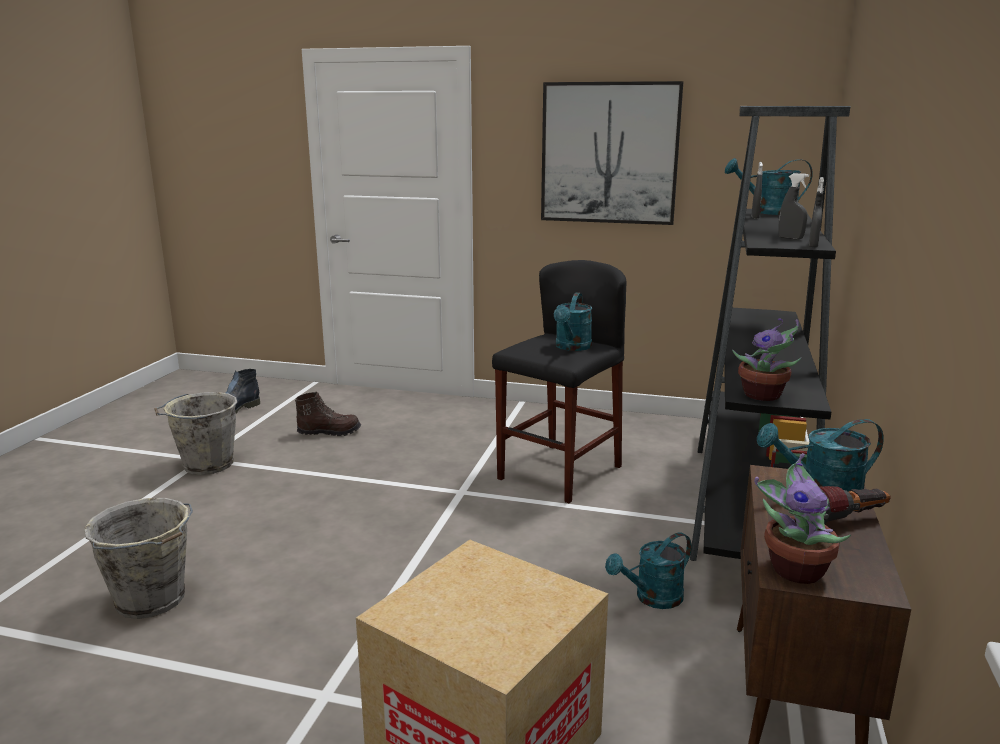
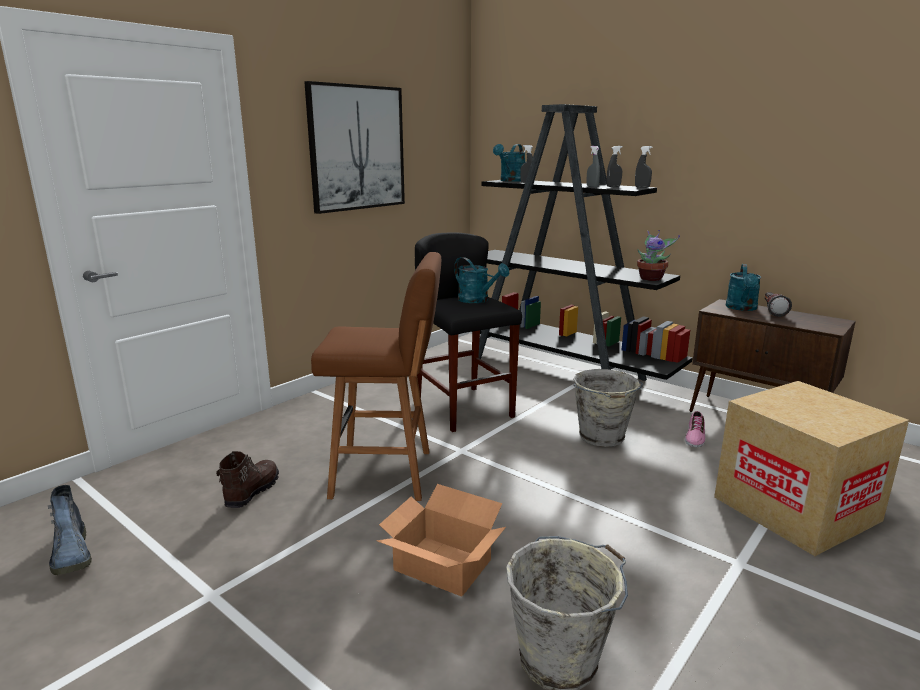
camera: 65 degrees left, 0 degrees up
grey bucket [154,392,237,475] -> grey bucket moved to [573,369,643,447]
turquoise watering can [605,532,692,609] -> none
potted plant [754,453,851,584] -> none
none -> brown stool [311,252,441,501]
none -> cardboard box [376,484,506,597]
none -> grey spray bottle [586,146,600,187]
none -> shoe [685,411,705,447]

